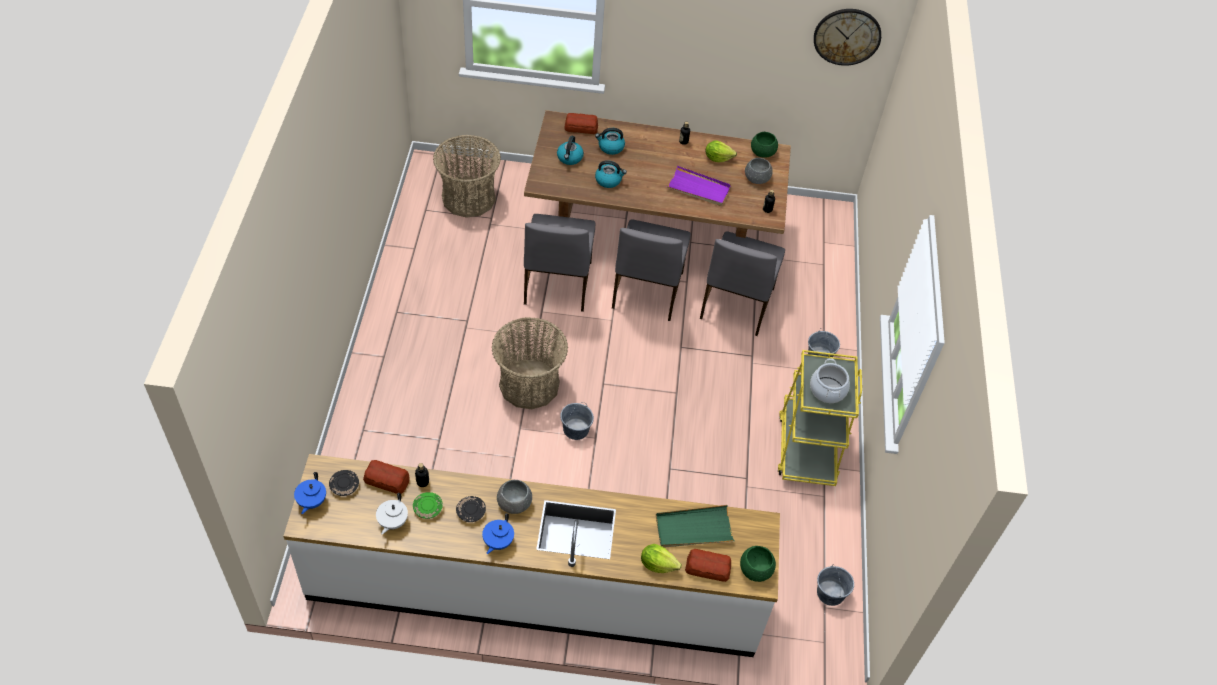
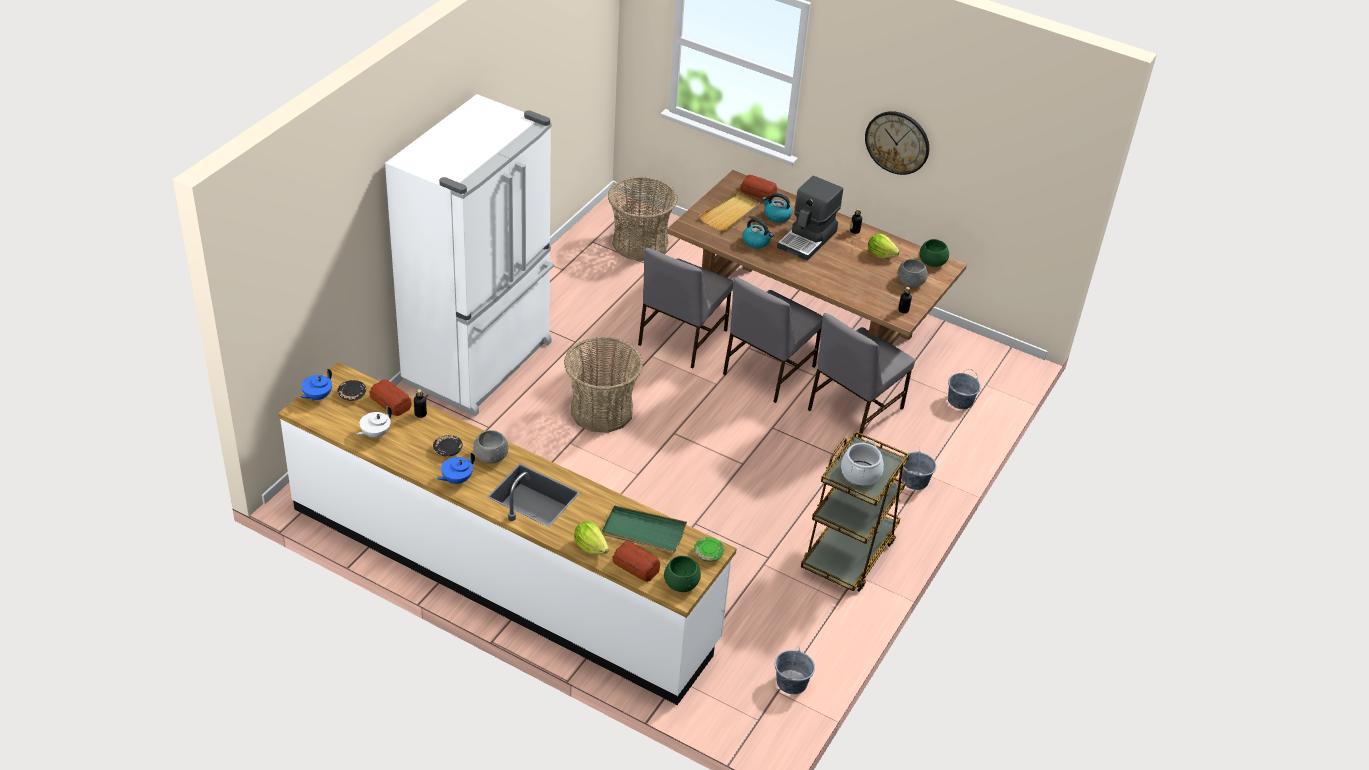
camera: 25 degrees right, 10 degrees down
green plate [413,492,443,519] -> green plate moved to [694,537,725,562]
kettle [557,136,584,165] -> beige tray [699,192,760,231]
grey bucket [560,402,594,440] -> grey bucket moved to [948,369,981,409]
purple tray [667,166,731,206] -> none
yellow cart [778,350,862,486] -> brown cart [801,431,909,592]
wall clock [814,9,881,66] -> wall clock moved to [865,111,929,175]
none -> white fridge [385,94,554,416]
none -> coffee machine [777,176,843,261]

